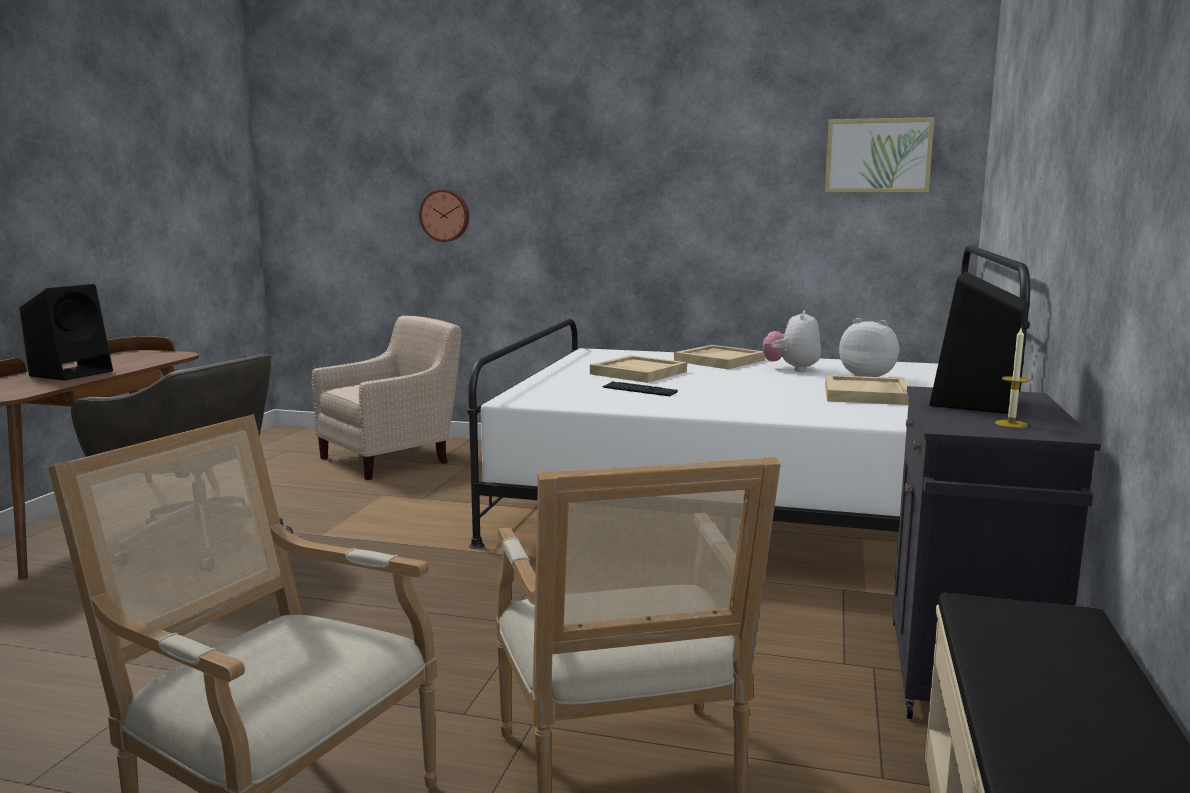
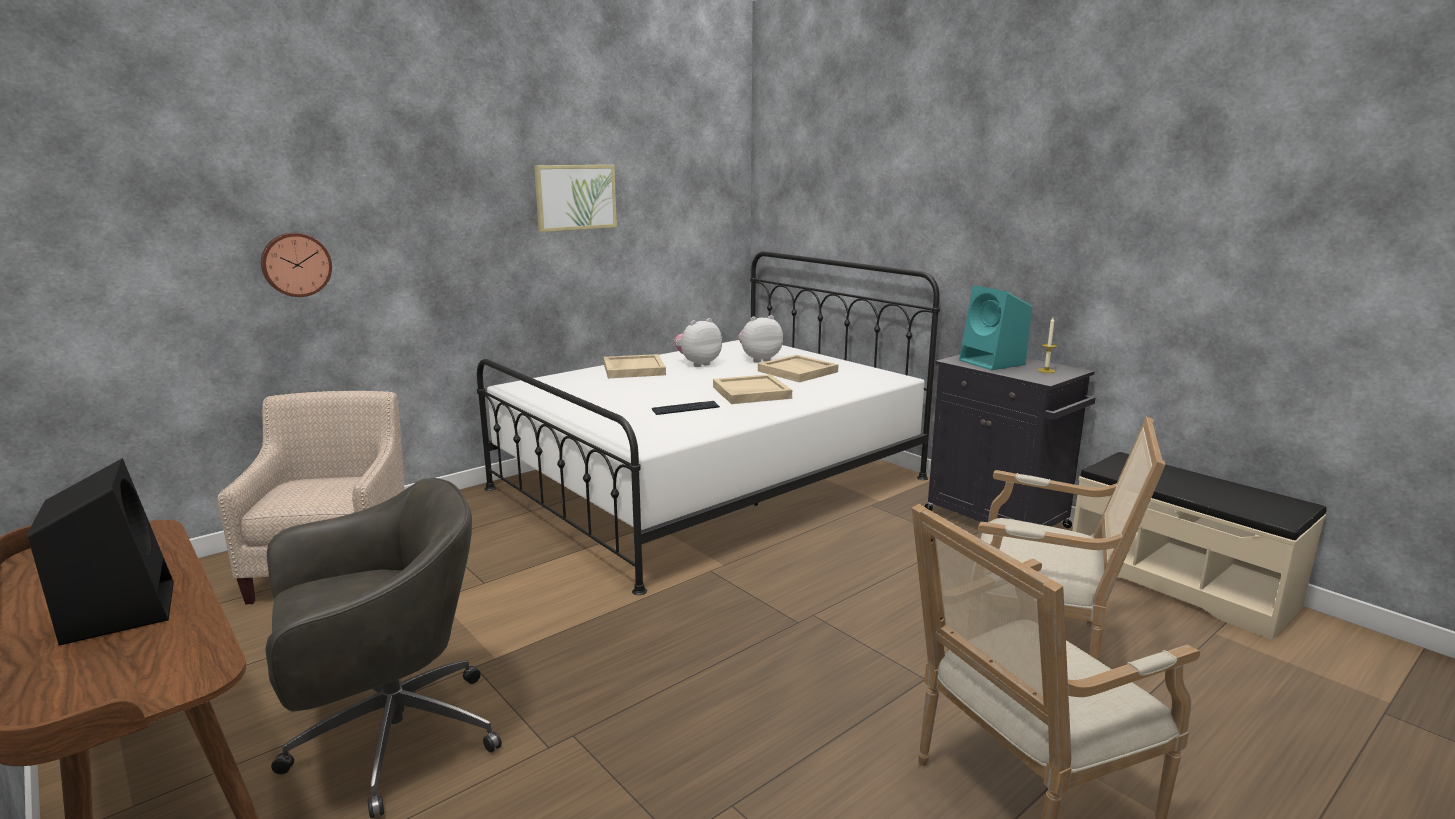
camera: 55 degrees left, 5 degrees up
beige tray [590,355,687,383] -> beige tray moved to [713,374,792,404]
plush toy [763,310,821,372] -> plush toy turned 90 degrees clockwise [674,318,722,367]
picture [825,117,934,193] -> picture moved to [534,165,617,232]
black speaker [929,272,1026,414] -> turquoise speaker [959,285,1032,370]

